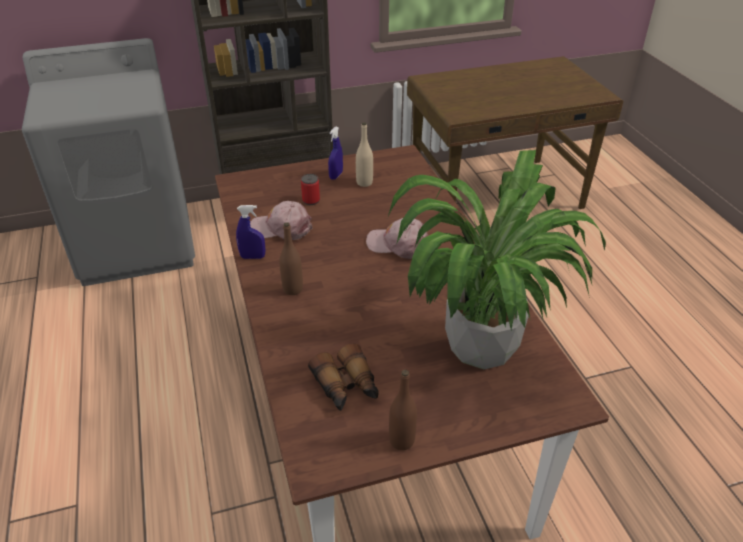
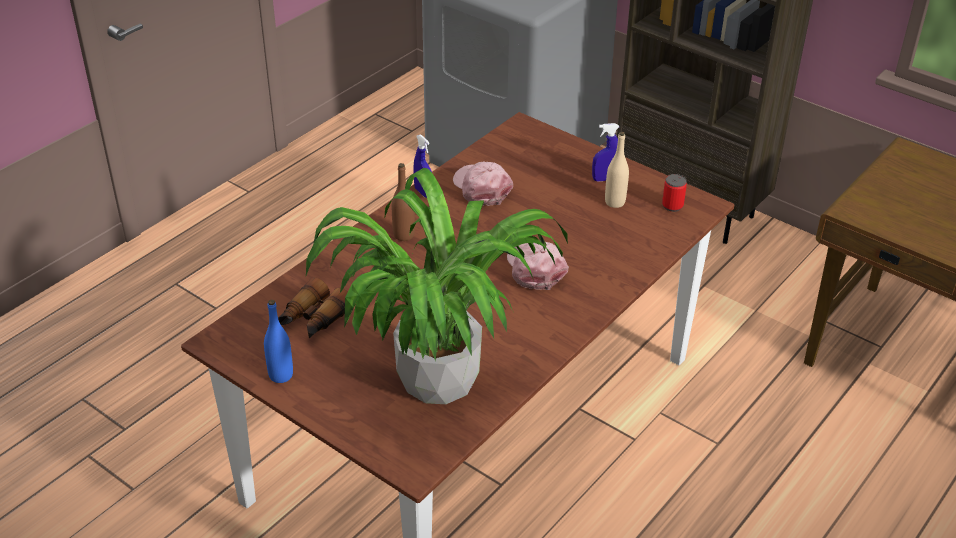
camera: 55 degrees right, 0 degrees up
can [301,174,320,205] -> can moved to [662,174,687,212]
brown bottle [389,370,417,450] -> blue bottle [264,300,293,383]

